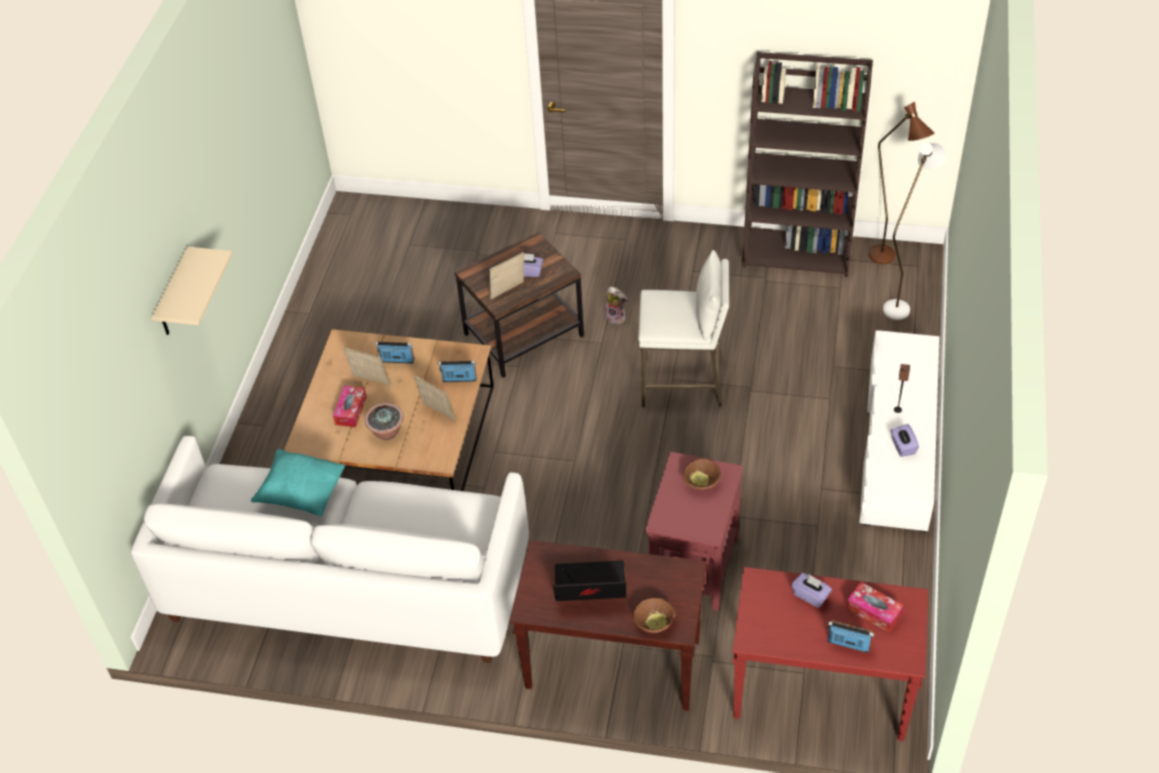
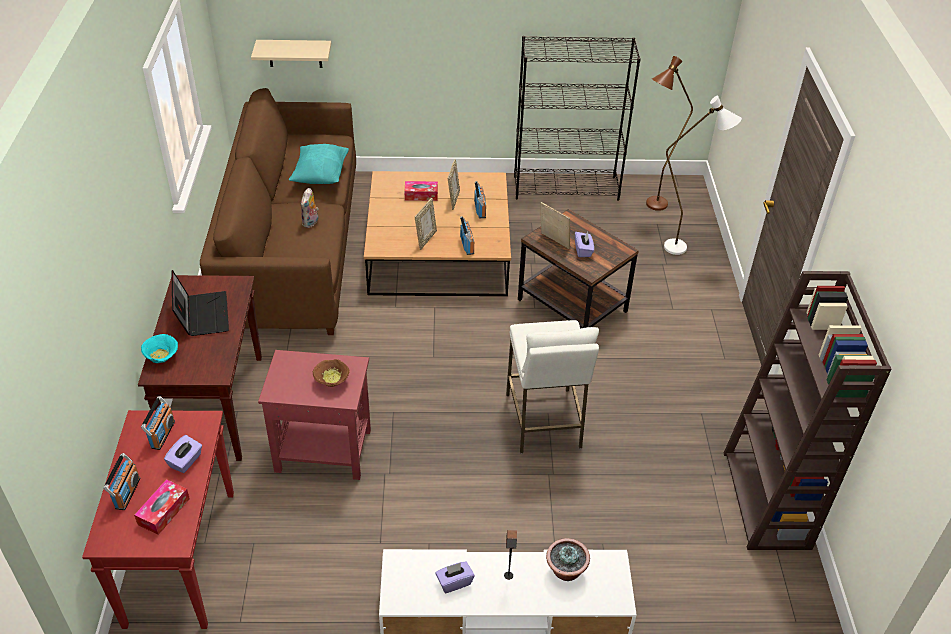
camera: 75 degrees right, 5 degrees down
white sofa [131,436,529,663] -> brown sofa [200,88,356,335]
beige shelf [151,247,233,335] -> beige shelf moved to [251,40,331,68]
potted plant [365,403,404,440] -> potted plant moved to [546,538,590,581]
plush toy [605,287,628,325] -> plush toy moved to [301,188,319,228]
brown bowl [633,598,676,633] -> turquoise bowl [141,334,178,363]
brown floor lamp [869,102,934,264] -> brown floor lamp moved to [646,56,693,211]
white floor lamp [883,143,946,320] -> white floor lamp moved to [664,95,742,255]
none -> radio [141,396,175,450]
none -> black bookcase [514,36,641,201]

